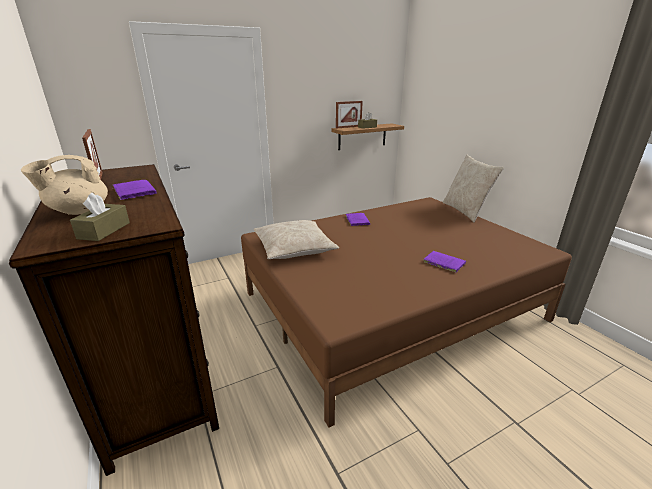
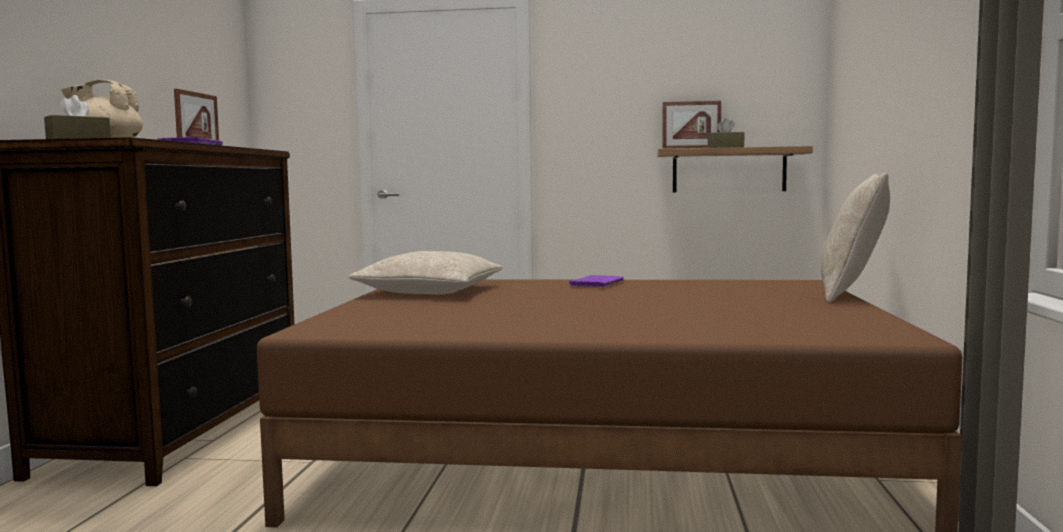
camera: 35 degrees right, 20 degrees down
purple book [423,251,466,272] -> none

